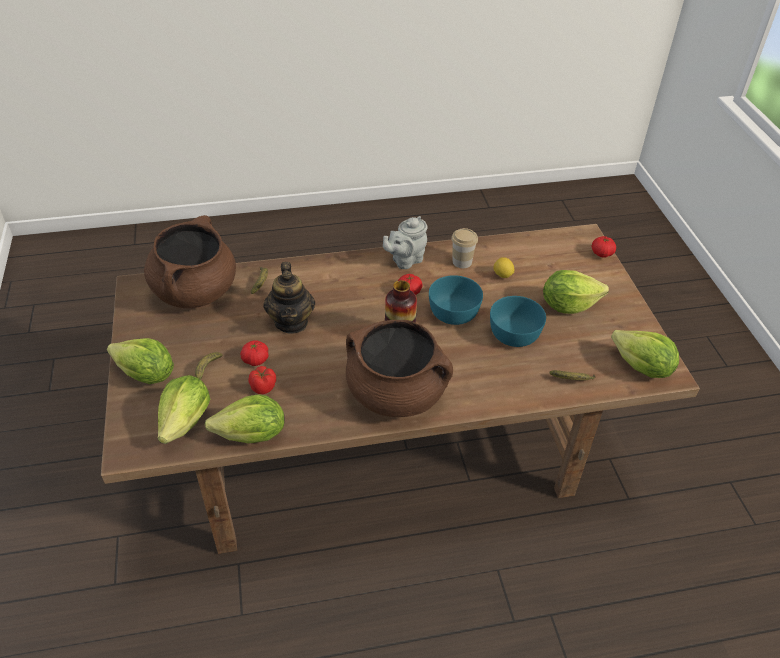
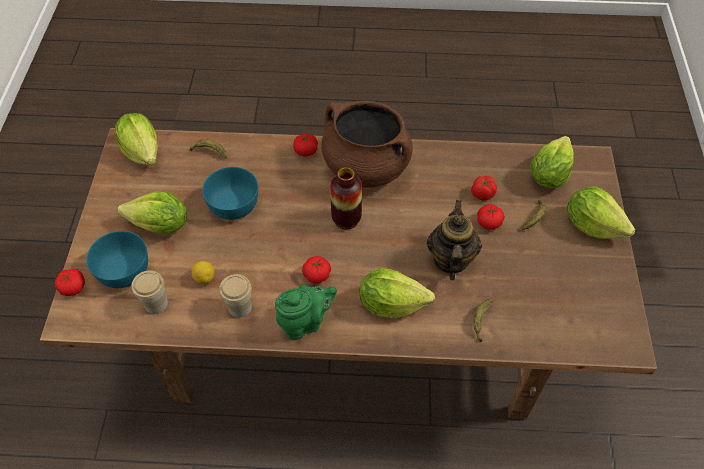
camera: 165 degrees left, 10 degrees up
brown cooking pot [144,215,236,308] -> none
lettuce [205,394,285,444] -> lettuce moved to [359,268,435,318]
grey teapot [383,216,427,269] -> green teapot [275,285,337,340]
turquoise bowl [429,275,483,325] -> turquoise bowl moved to [86,231,148,288]
none -> cup [132,270,168,314]
none -> tomato [293,133,318,156]

